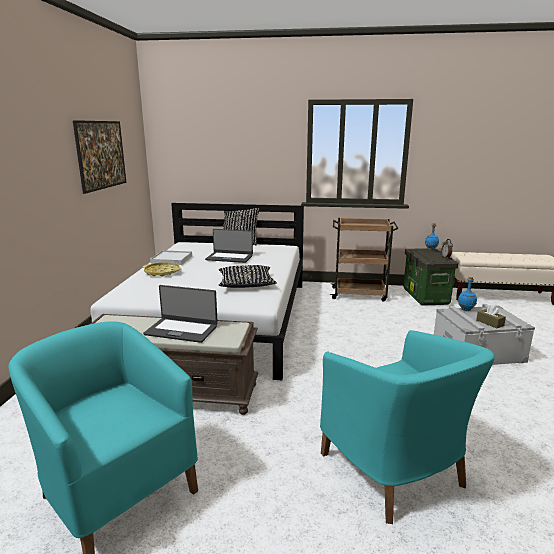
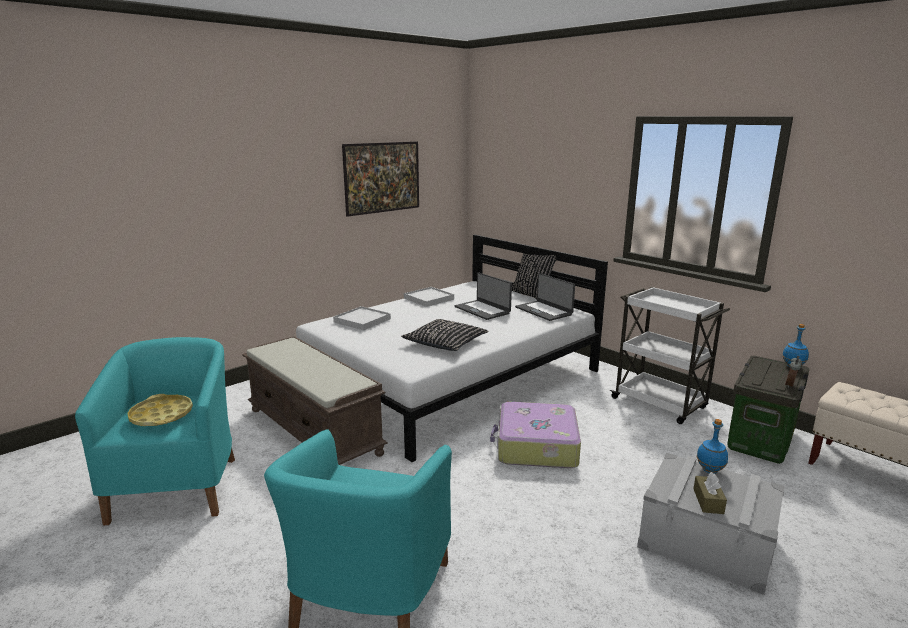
camera: 40 degrees right, 0 degrees up
yellow tray [143,262,181,277] -> yellow tray moved to [127,394,193,426]
laptop [143,285,218,343] -> laptop moved to [515,273,575,321]
brown cart [330,218,399,302] -> white cart [610,287,730,424]
none -> white tray [333,306,391,330]
none -> suitcase [490,402,581,468]

